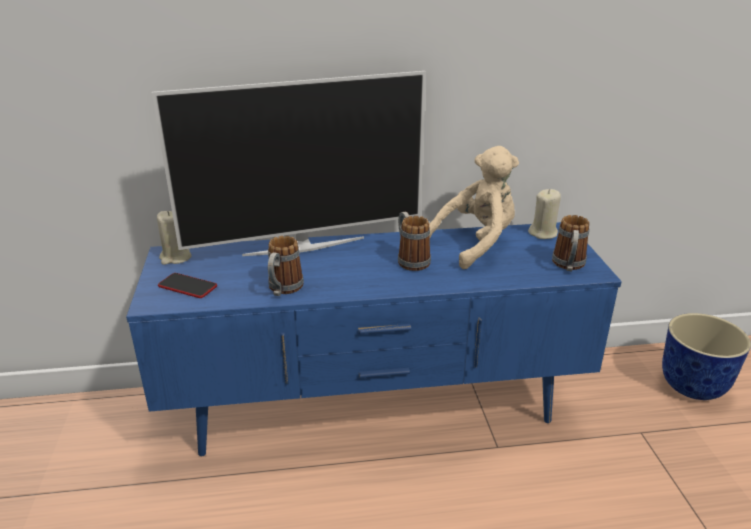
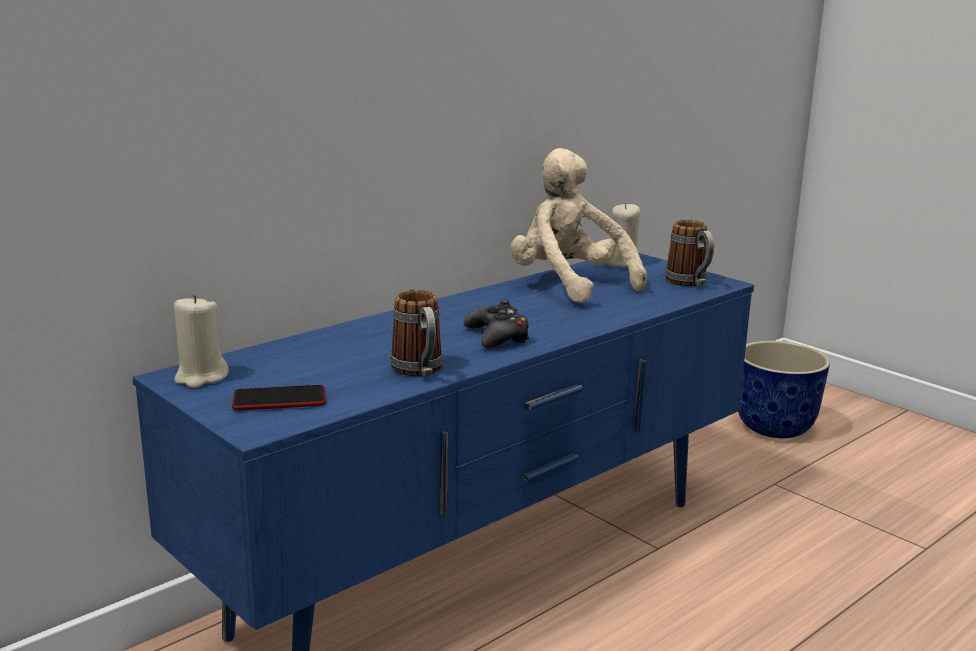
camera: 35 degrees left, 10 degrees down
television [152,71,426,256] -> none
mug [398,212,431,271] -> none
beige plush toy [429,146,519,269] -> beige plush toy turned 60 degrees counterclockwise [511,148,647,303]
none -> black game controller [463,300,529,348]

